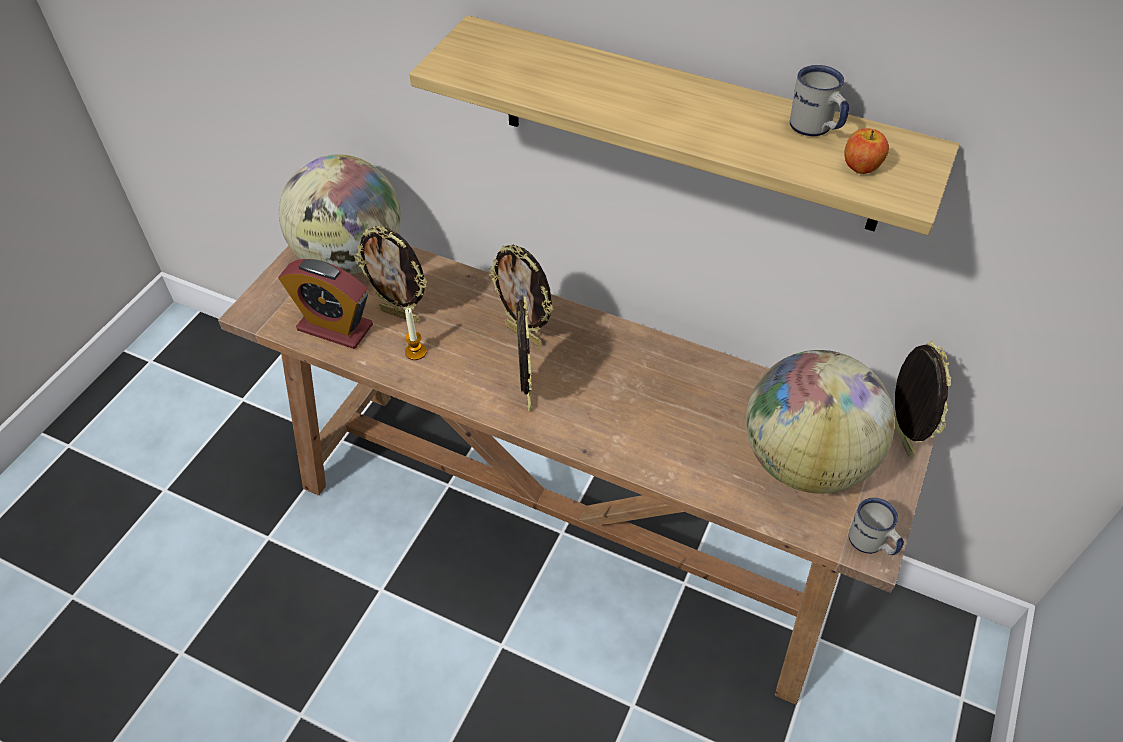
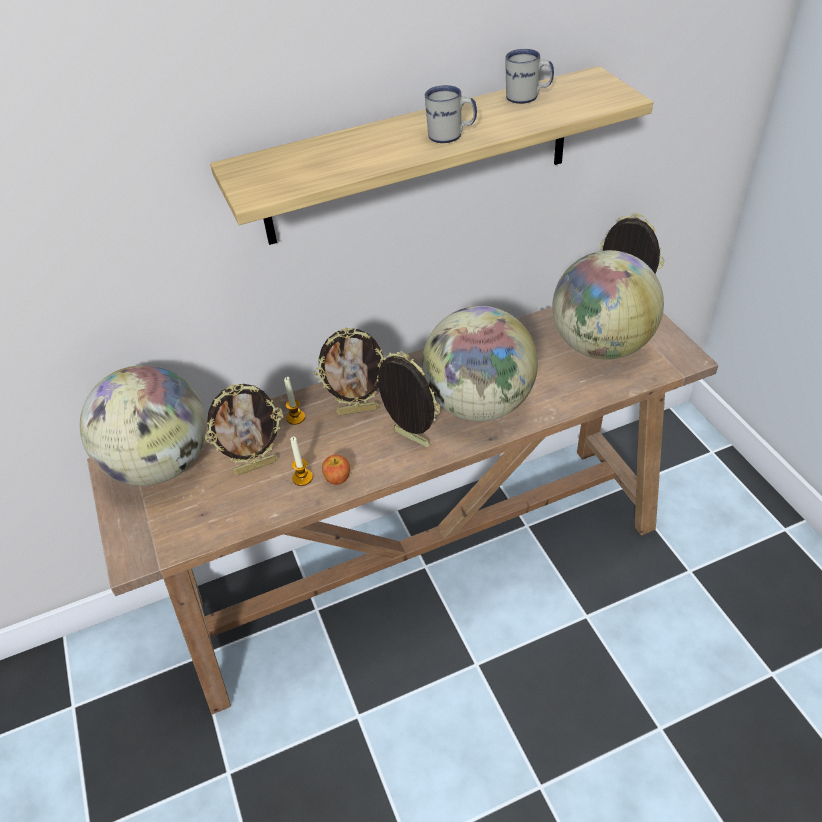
camera: 45 degrees left, 5 degrees down
alarm clock [278,259,373,349] -> none
apple [844,129,889,174] -> apple moved to [322,454,350,484]
white mug [849,498,904,555] -> white mug moved to [425,85,477,143]
none -> candle [284,377,305,425]
none -> globe [422,306,538,421]

